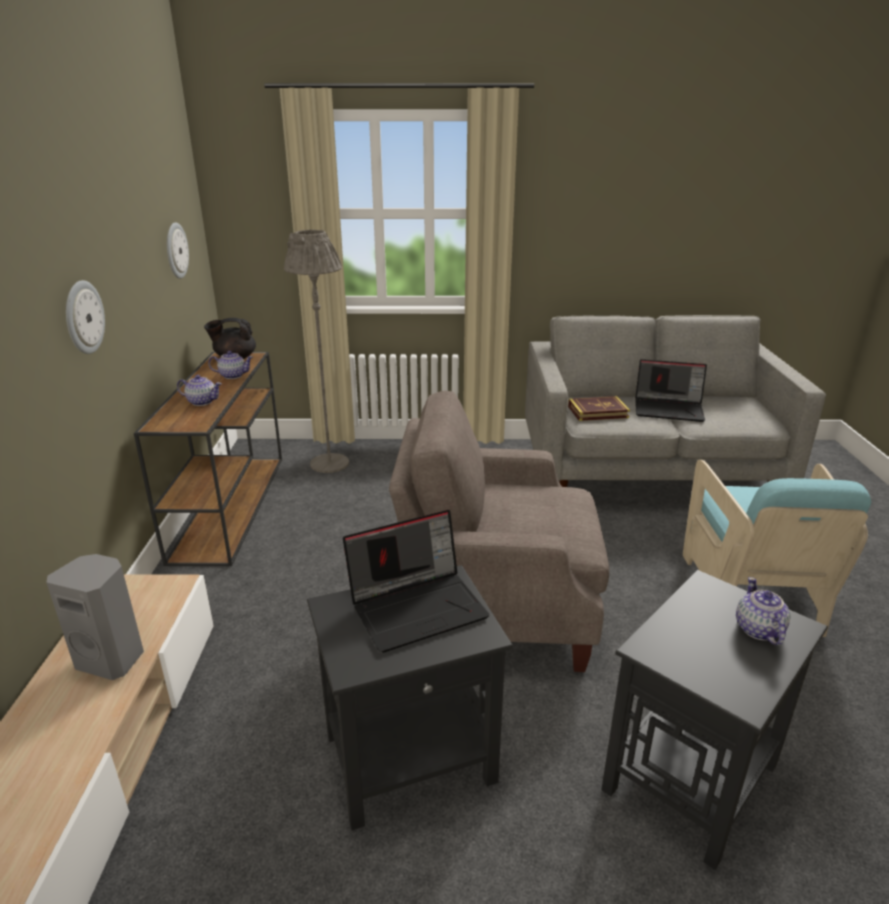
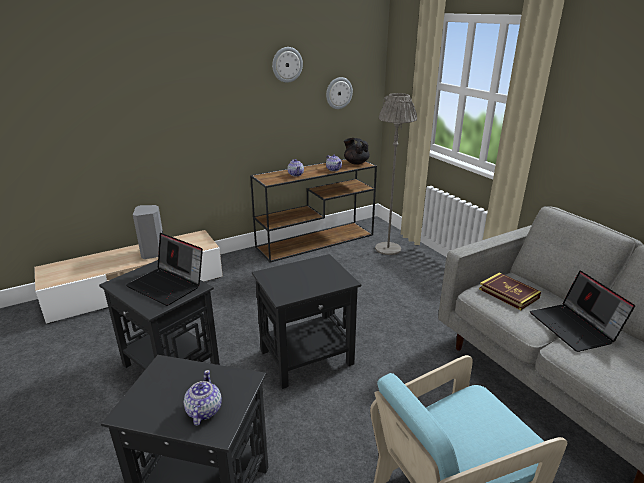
camera: 60 degrees right, 0 degrees up
wall clock [66,280,105,354] -> wall clock moved to [272,47,303,83]
beige armchair [389,391,609,672] -> black side table [252,254,361,389]
teapot [736,577,791,646] -> teapot turned 60 degrees counterclockwise [184,370,222,426]

